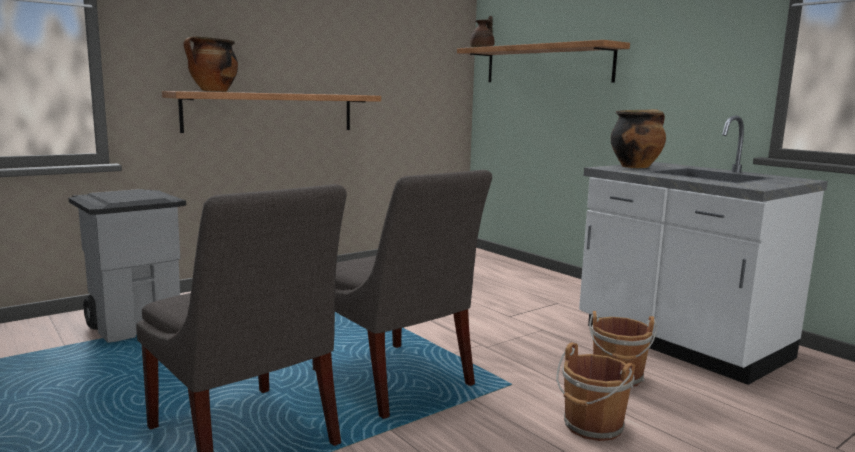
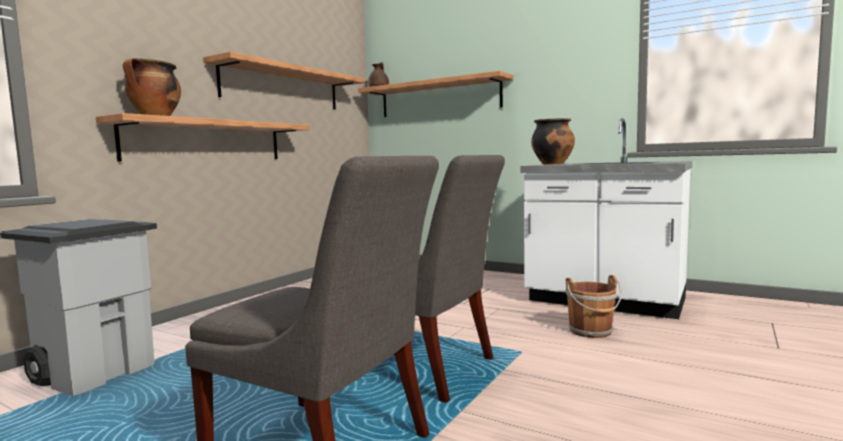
camera: 20 degrees left, 5 degrees down
brown bucket [556,342,635,441] -> none
none -> shelf [203,52,365,109]

